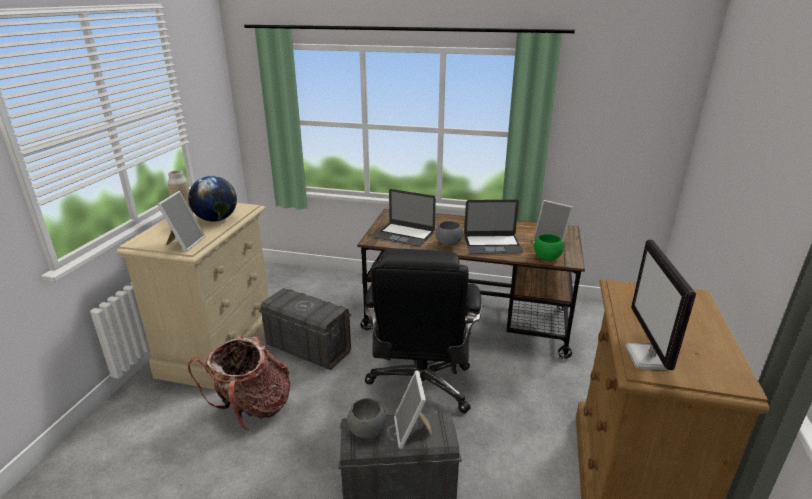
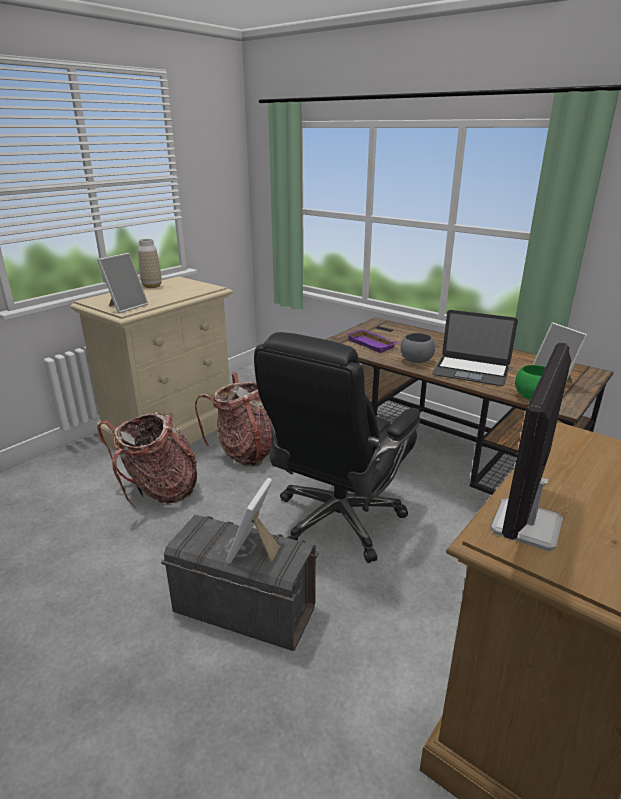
camera: 25 degrees right, 0 degrees up
globe [188,176,237,222] -> none
grey storage box [259,288,351,370] -> backpack [195,373,278,466]
grey bowl [347,398,386,439] -> none
laptop [373,189,436,247] -> purple tray [346,329,398,353]

